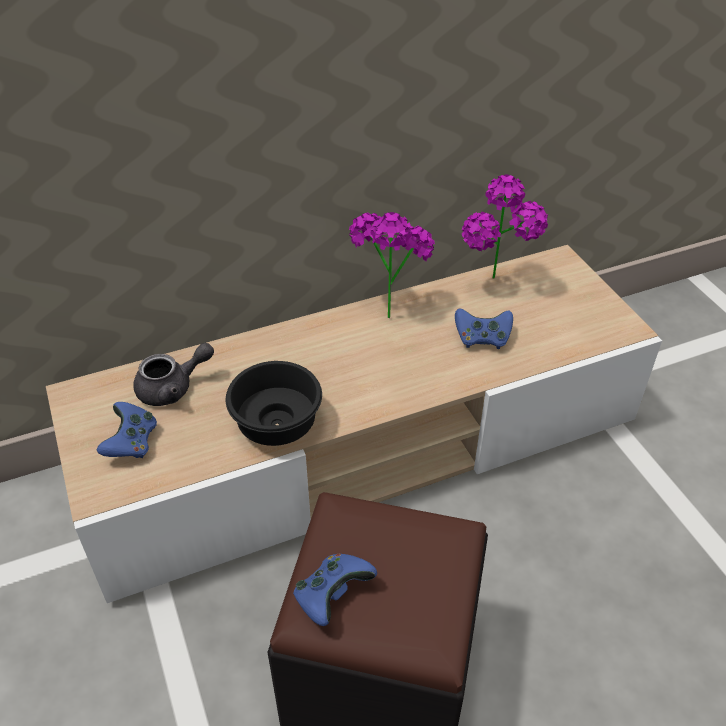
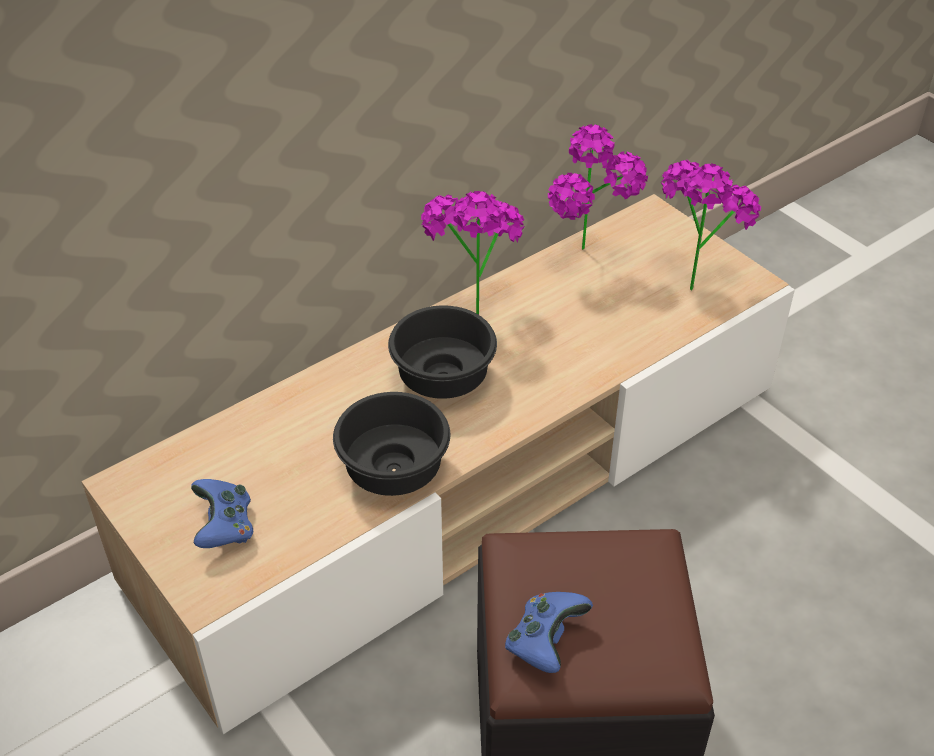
camera: 15 degrees left, 0 degrees up
grey teapot [134,343,214,406] -> none
blue game controller [455,309,513,349] -> none
none -> black bowl [388,306,497,399]
none -> potted plant [661,160,761,291]

